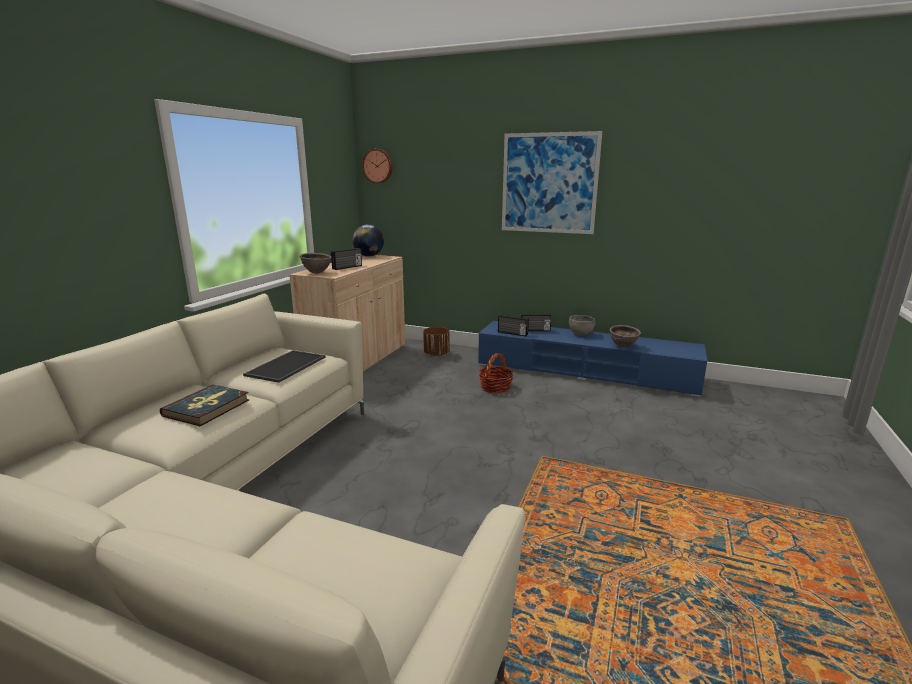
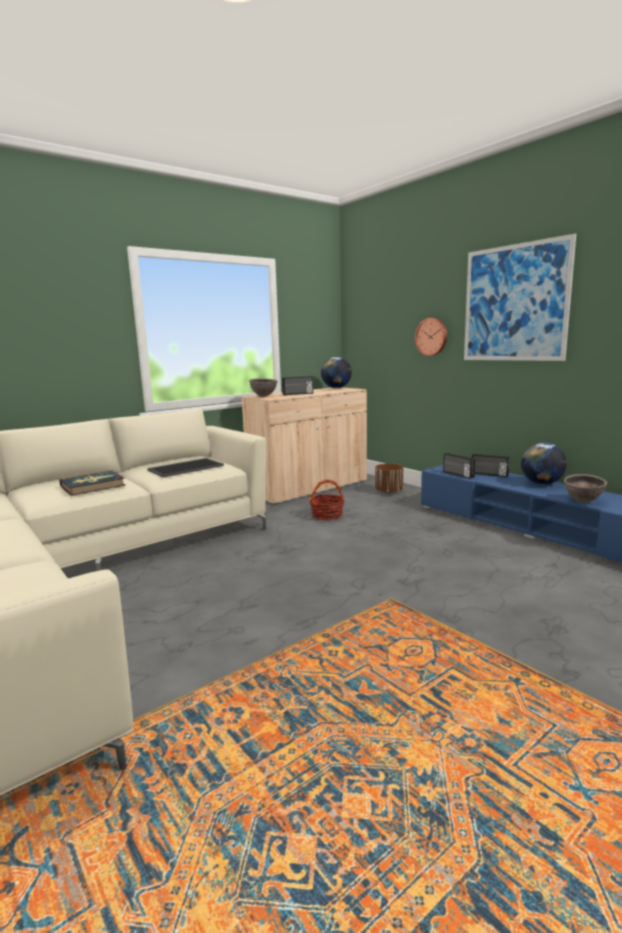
camera: 30 degrees right, 5 degrees down
wall clock [362,149,393,183] -> wall clock moved to [415,318,447,356]
basket [479,353,513,394] -> basket moved to [309,479,345,520]
grey bowl [569,315,595,336] -> globe [521,442,567,485]

